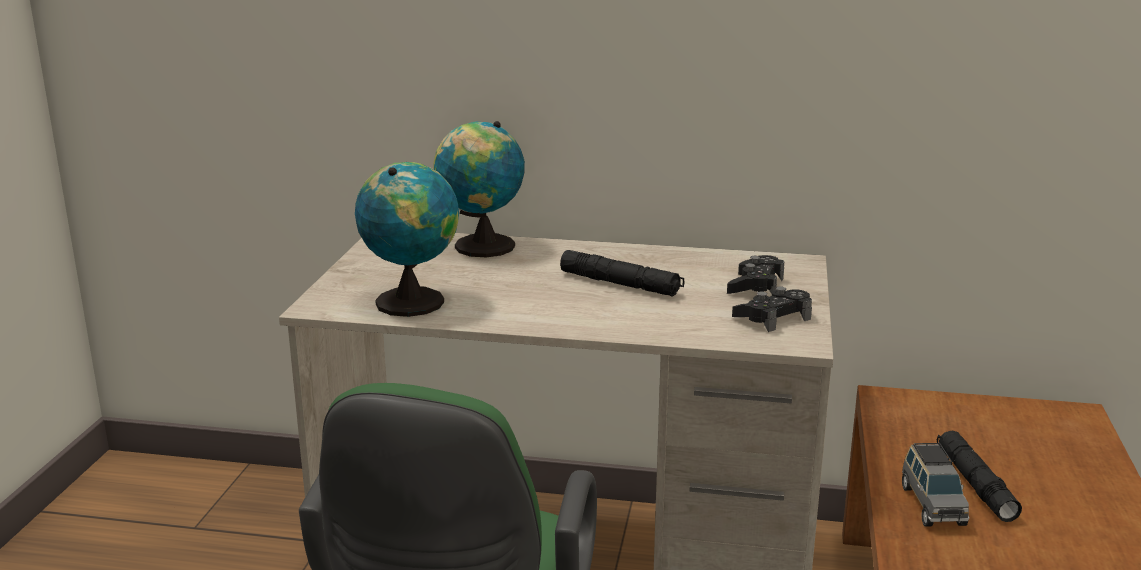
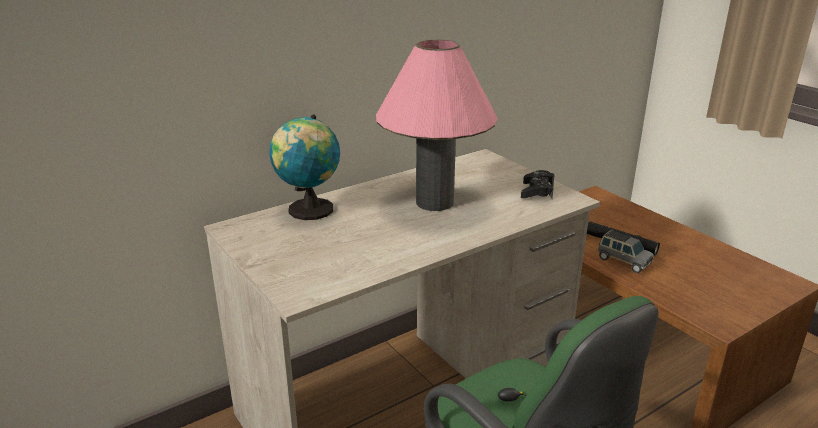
camera: 45 degrees left, 5 degrees up
globe [355,162,459,317] -> none
black flashlight [560,250,685,297] -> pink table lamp [376,40,498,211]
black game controller [727,255,784,294] -> none

